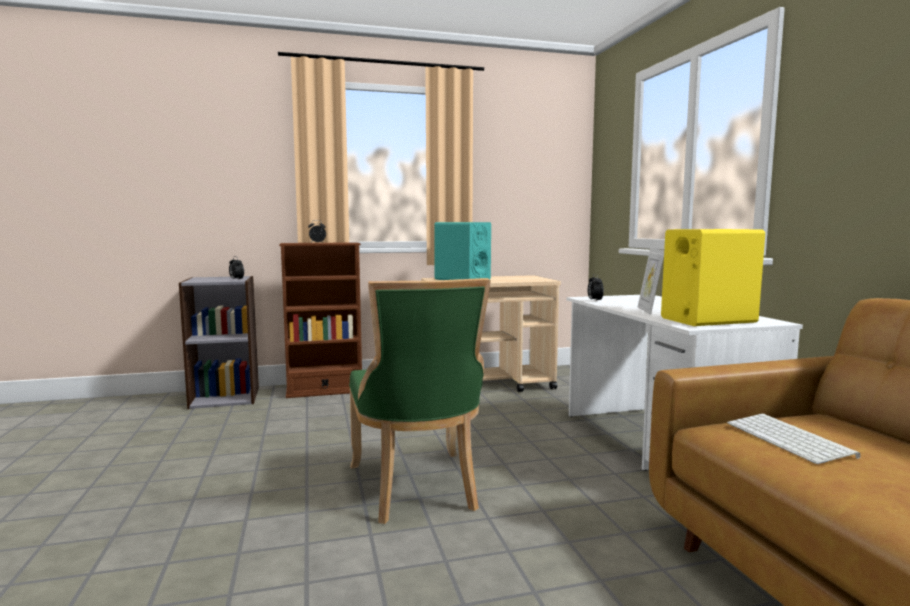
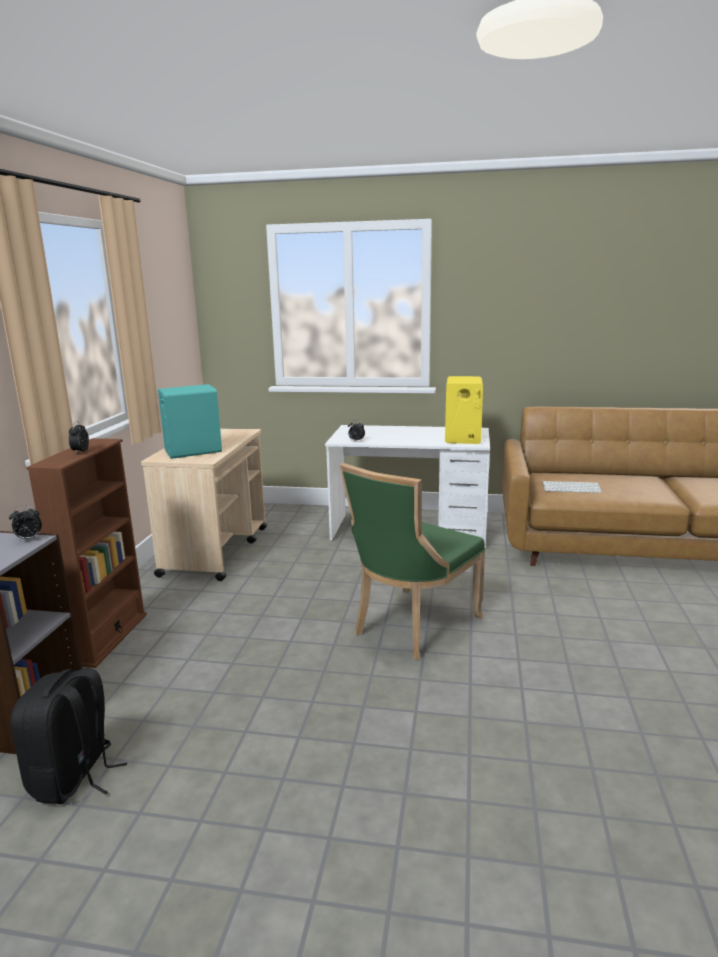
camera: 65 degrees left, 10 degrees up
green chair [349,278,491,524] -> green chair turned 120 degrees clockwise [339,463,485,659]
picture frame [638,248,664,315] -> none
none -> black backpack [11,668,127,804]

